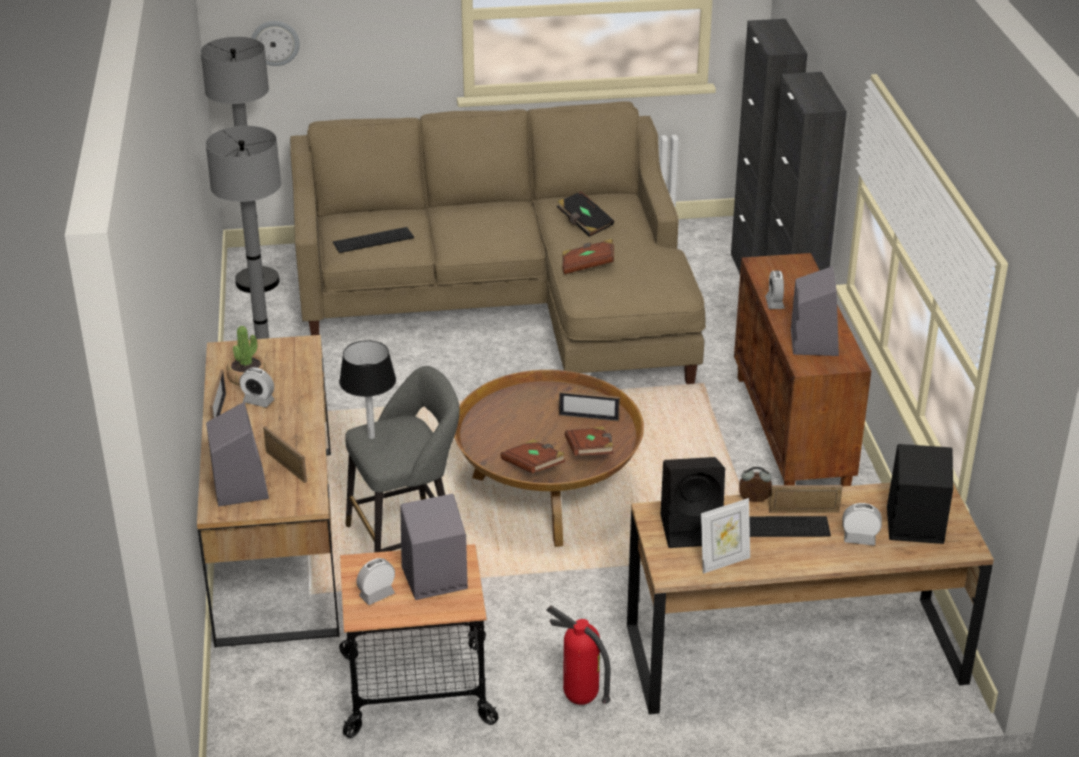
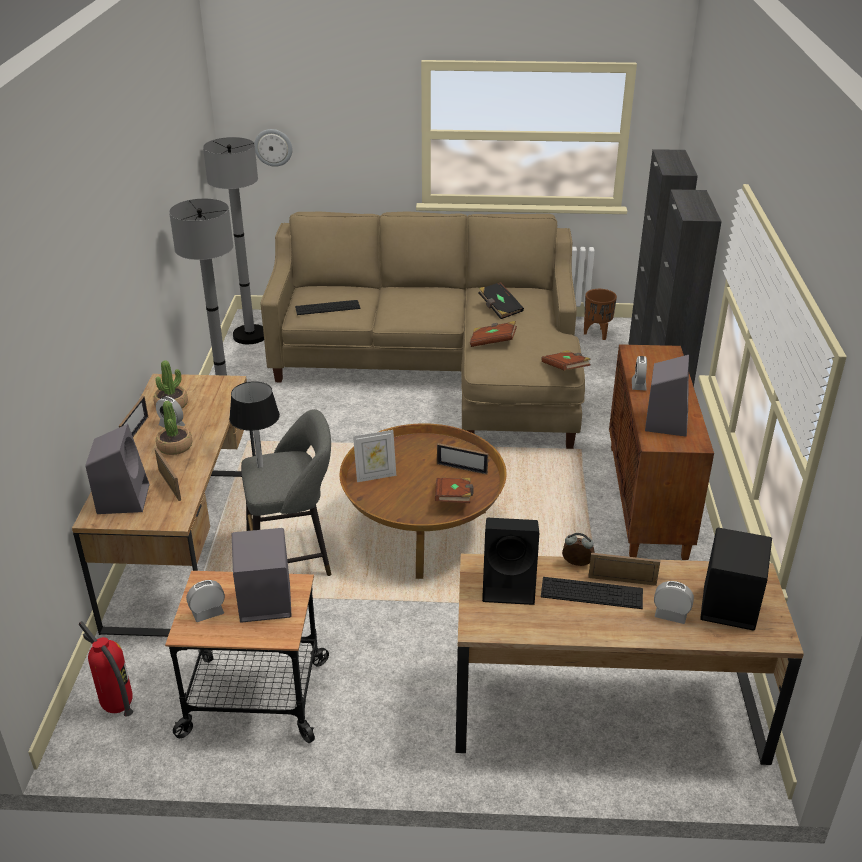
camera: 10 degrees right, 0 degrees up
brown book [500,439,565,474] -> brown book moved to [541,350,591,371]
fire extinguisher [546,605,611,705] -> fire extinguisher moved to [79,621,133,717]
picture frame [701,498,750,574] -> picture frame moved to [353,430,396,482]
none -> potted plant [156,401,192,455]
none -> brown planter [584,289,617,340]

